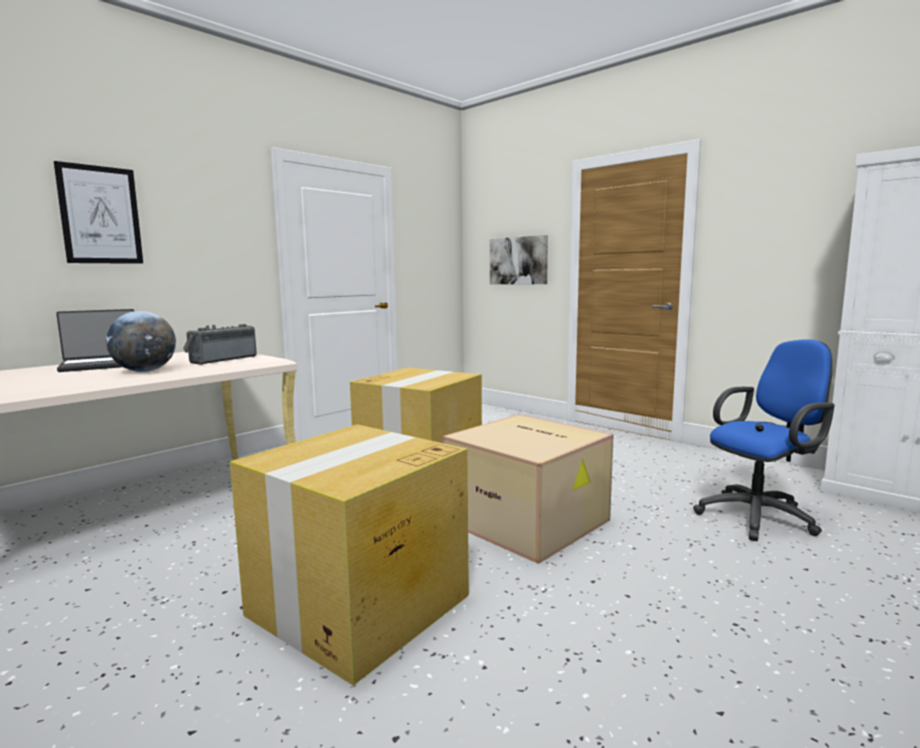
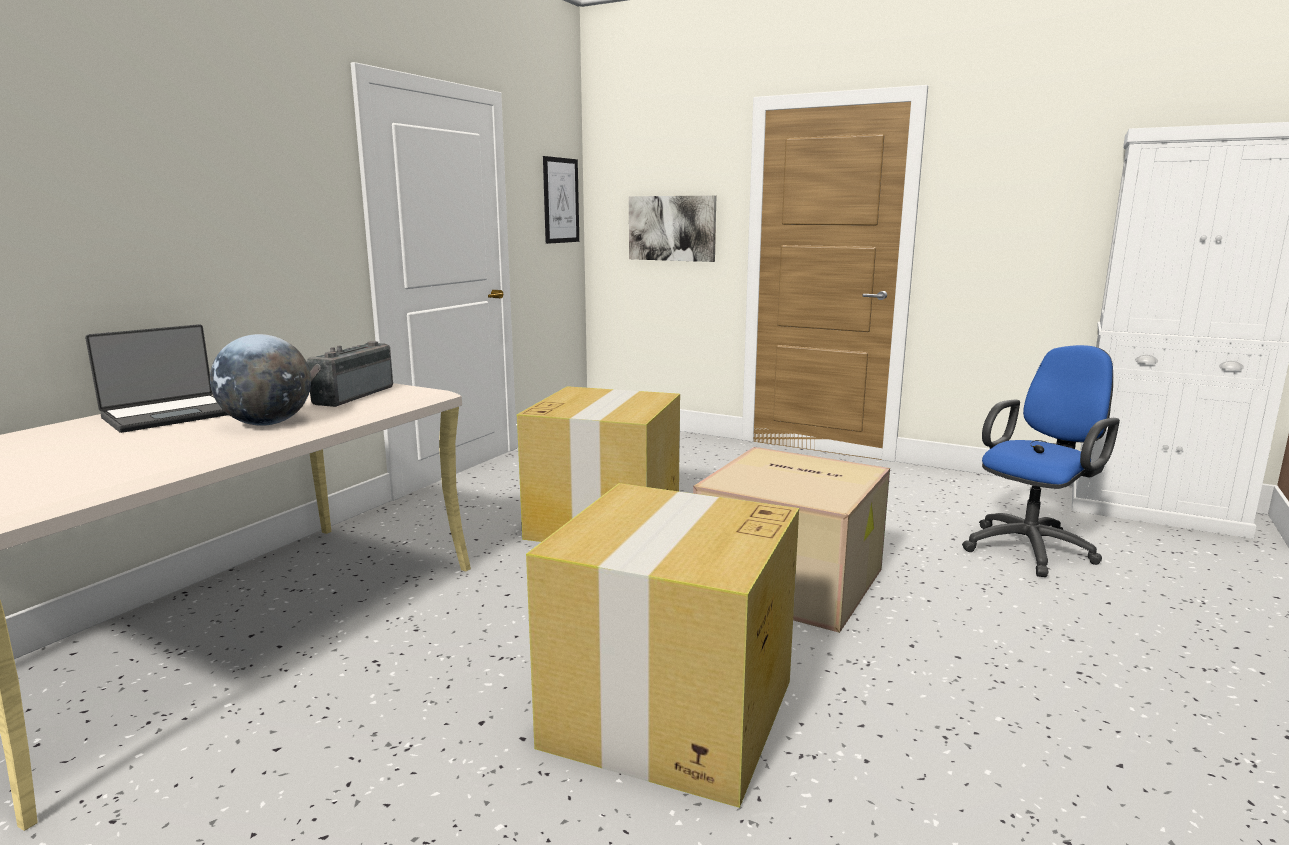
camera: 15 degrees left, 5 degrees up
picture [54,161,143,264] -> picture moved to [543,156,579,244]

